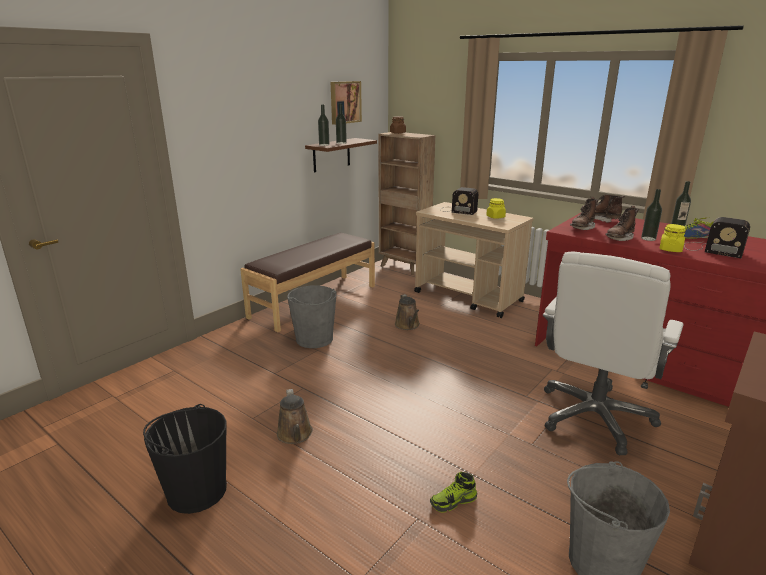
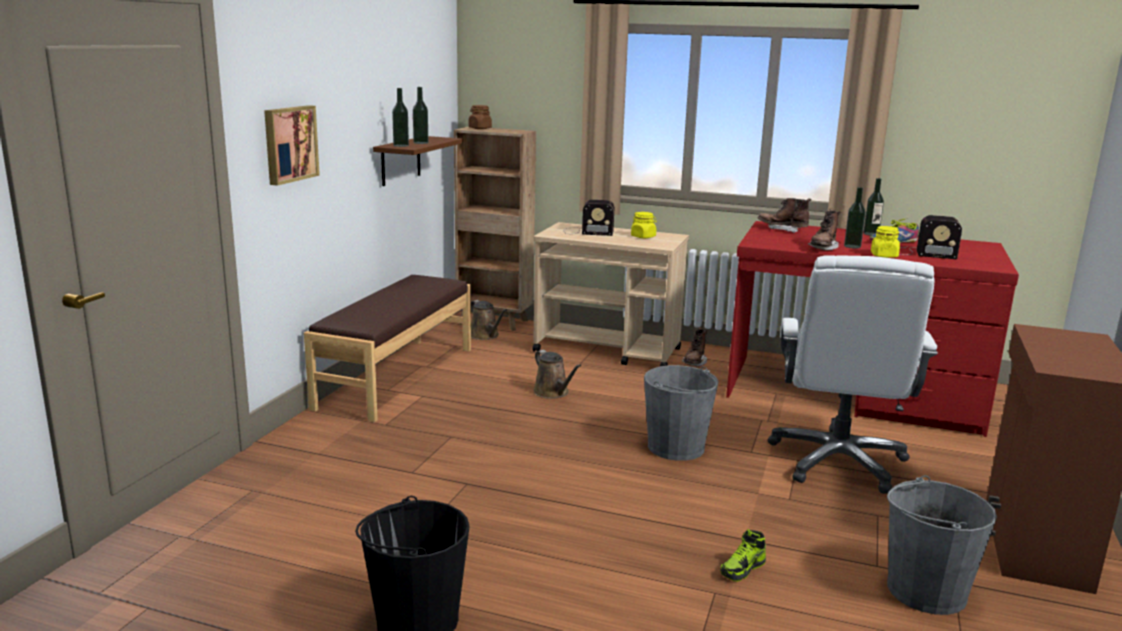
camera: 20 degrees left, 5 degrees down
brown watering can [277,389,313,444] -> brown watering can moved to [471,300,507,340]
grey bucket [287,285,337,348] -> grey bucket moved to [644,365,719,461]
picture [331,81,362,125] -> picture moved to [264,105,320,186]
brown boot [570,197,599,230] -> brown boot moved to [682,327,707,366]

